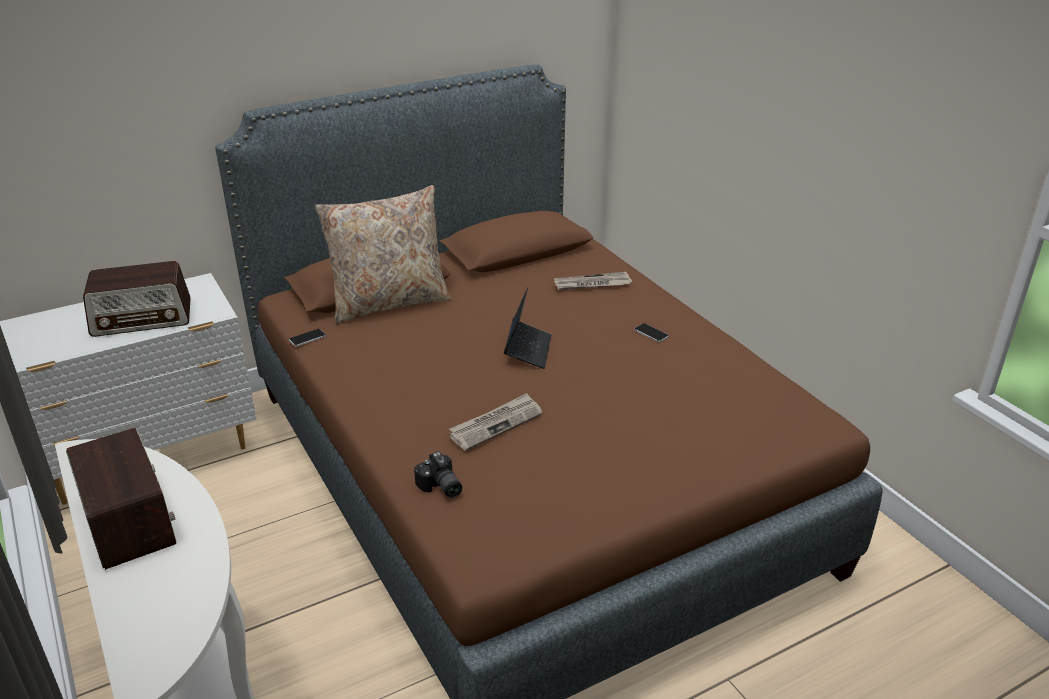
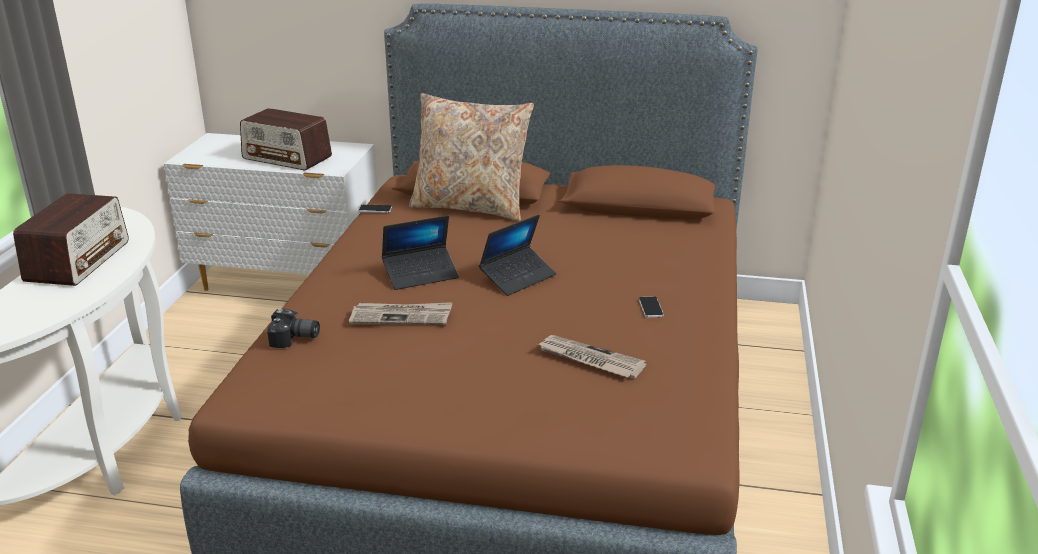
camera: 40 degrees right, 5 degrees down
camera [414,452,462,498] -> camera turned 90 degrees counterclockwise [267,309,320,348]
newspaper [554,272,632,290] -> newspaper moved to [538,335,647,378]
none -> laptop [382,215,459,290]

